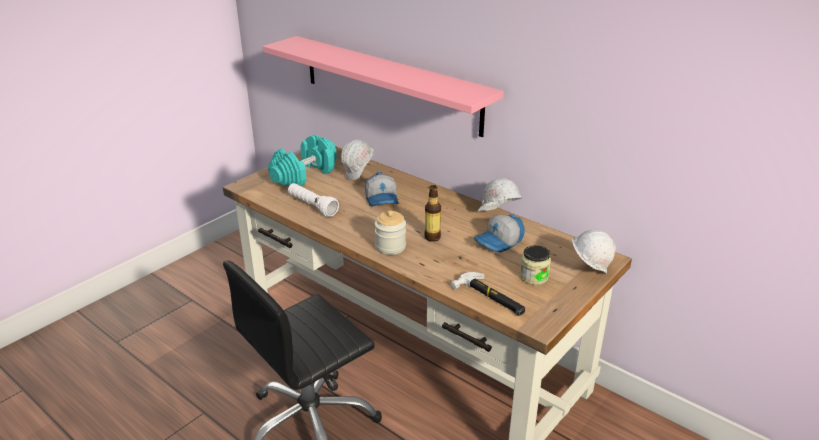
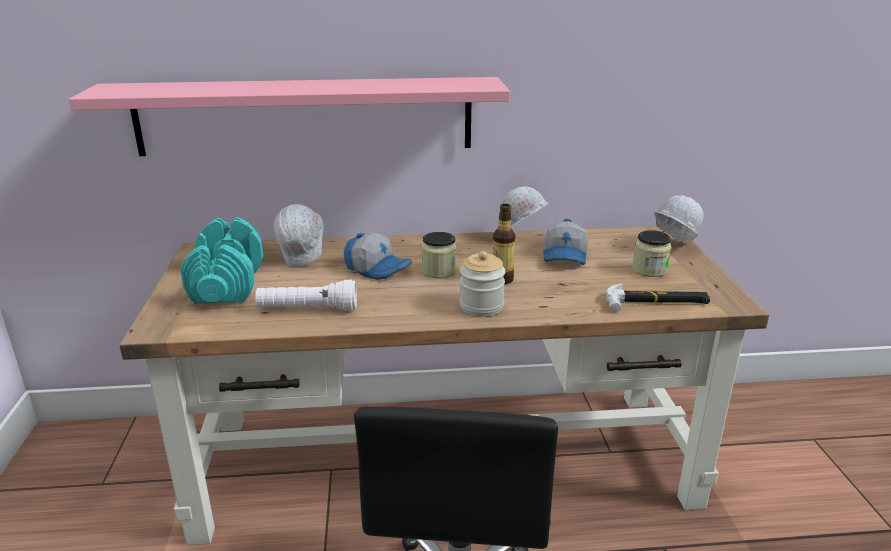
camera: 45 degrees left, 5 degrees down
none -> jar [421,232,457,279]

